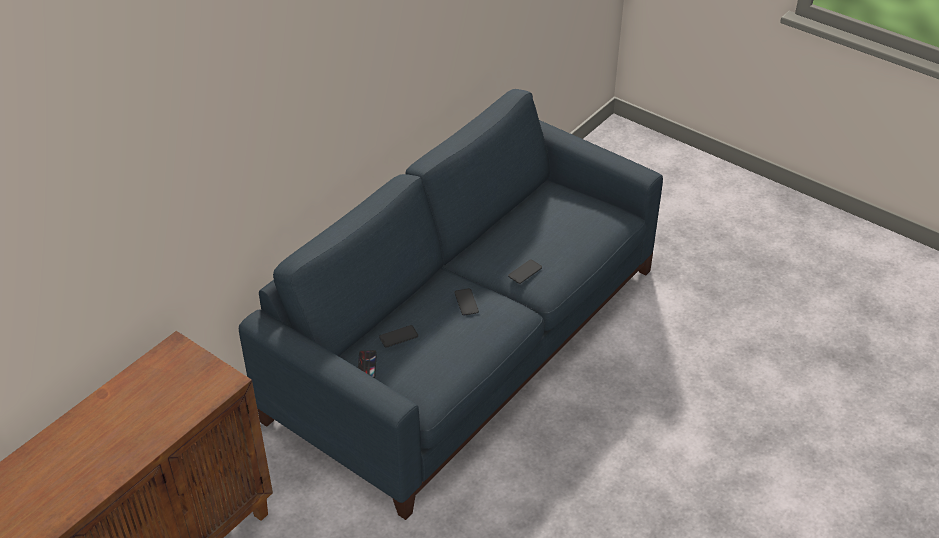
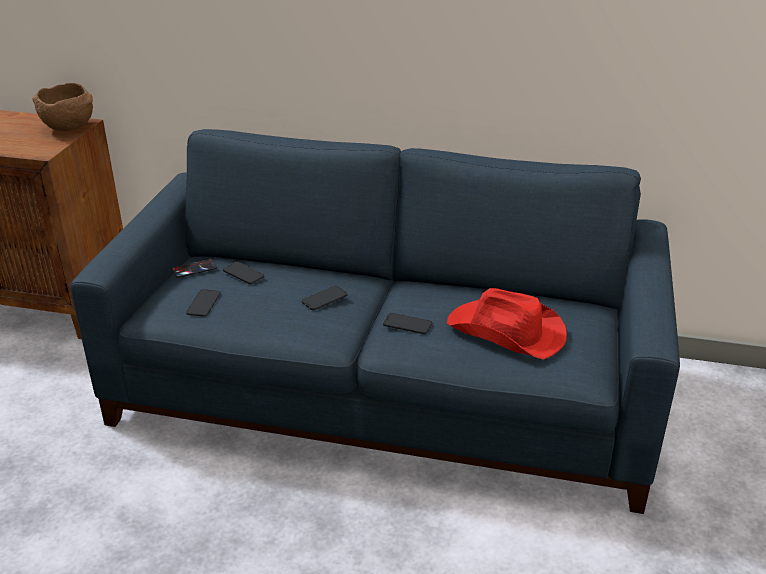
camera: 65 degrees right, 10 degrees down
none -> brown bowl [32,83,93,131]
none -> phone [186,289,221,317]
none -> red hat [447,288,567,360]

